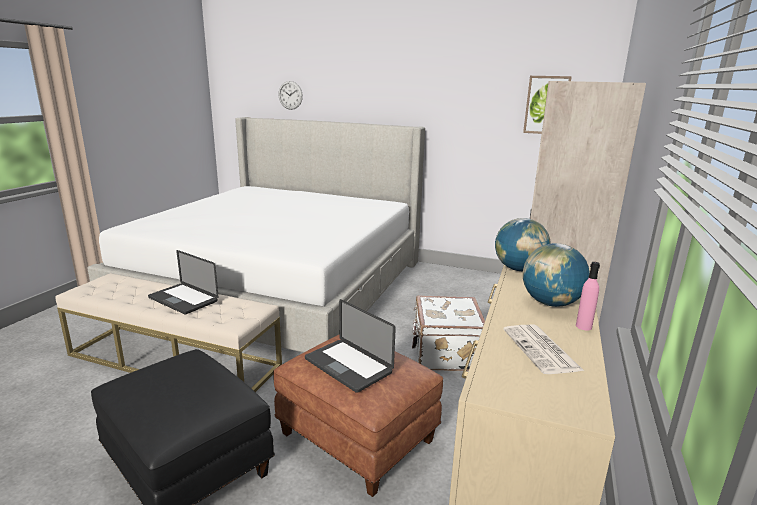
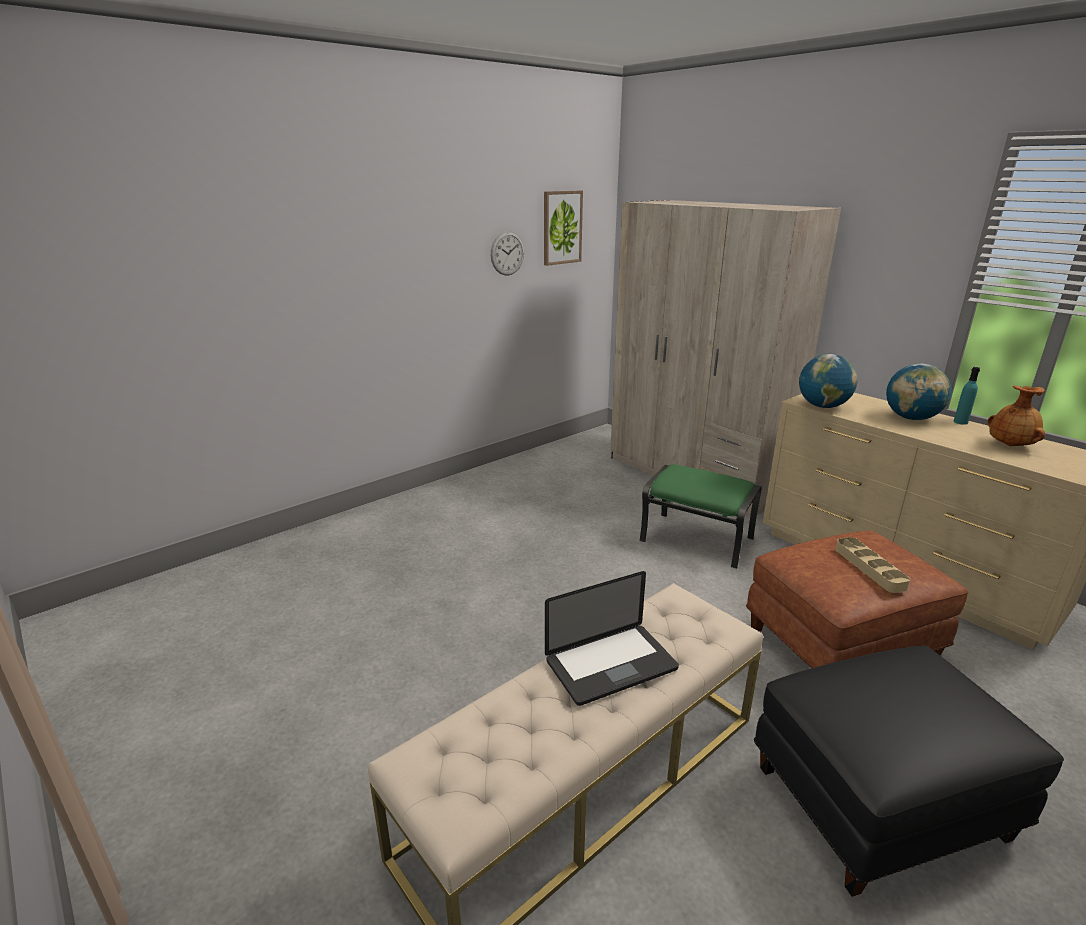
camera: 60 degrees left, 5 degrees up
bed [87,117,425,353] -> none
wall clock [278,81,303,110] -> wall clock moved to [491,231,524,275]
laptop [305,299,396,393] -> beige tray [836,537,910,593]
white suitcase [412,296,485,371] -> green ottoman [639,464,762,569]
newspaper [503,325,584,374] -> brown vase [987,385,1045,446]
pink bottle [576,262,600,331] -> turquoise bottle [954,367,980,425]

